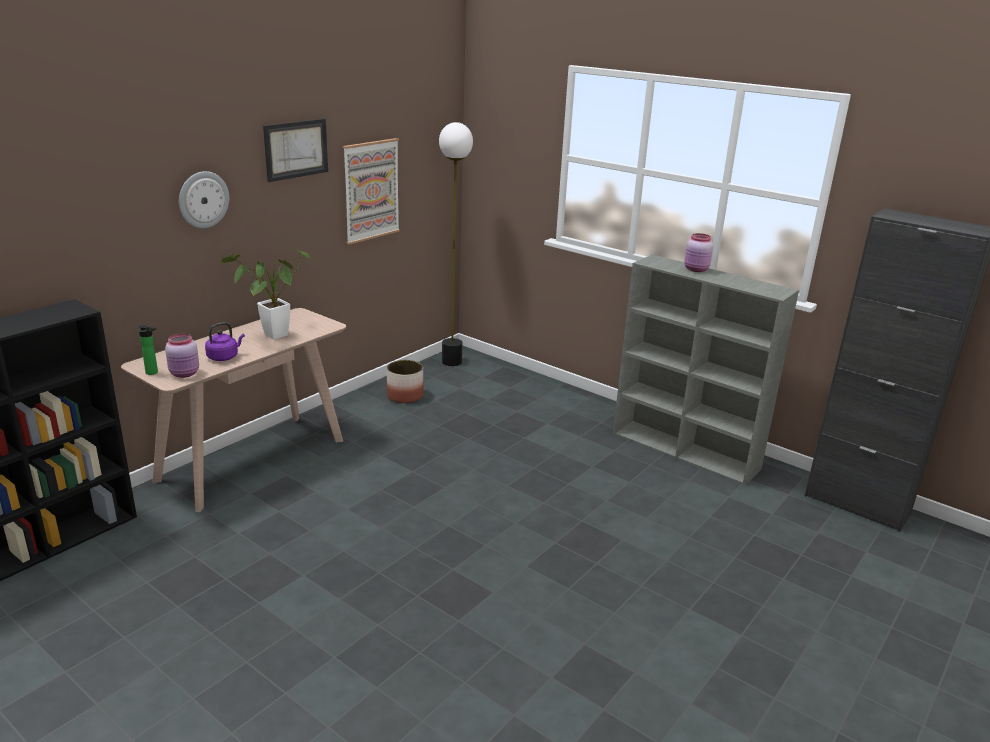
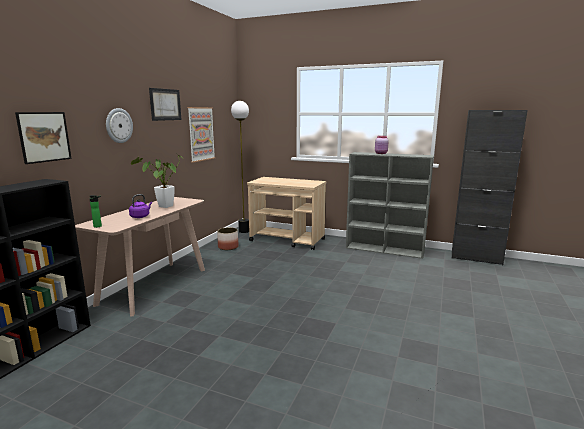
camera: 15 degrees left, 10 degrees down
pink jar [165,333,199,378] -> none
none -> picture [15,112,72,164]
none -> beige cart [247,177,326,250]

